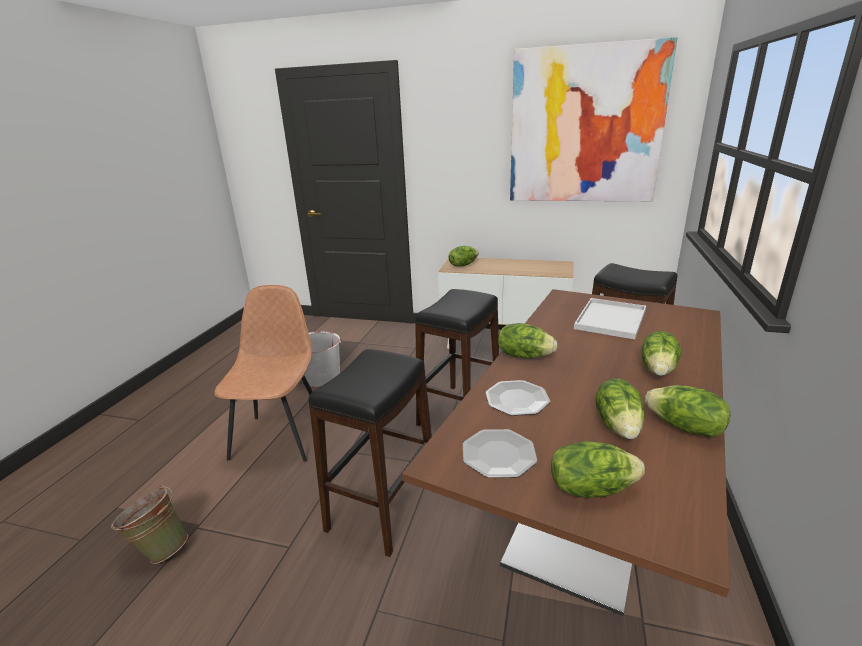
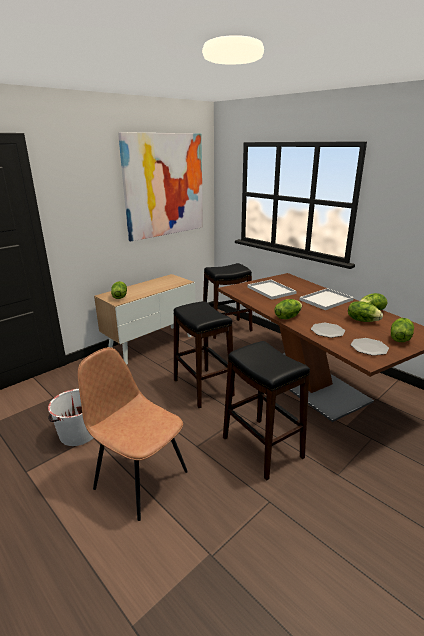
camera: 60 degrees left, 0 degrees up
green bucket [111,485,188,564] -> none
lettuce [642,331,681,376] -> white tray [300,288,354,310]

